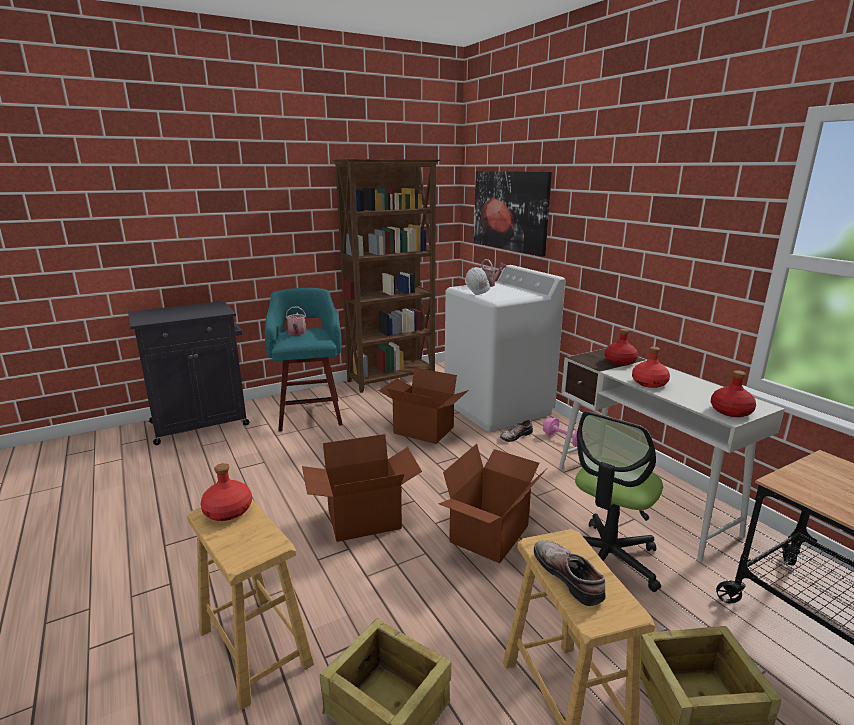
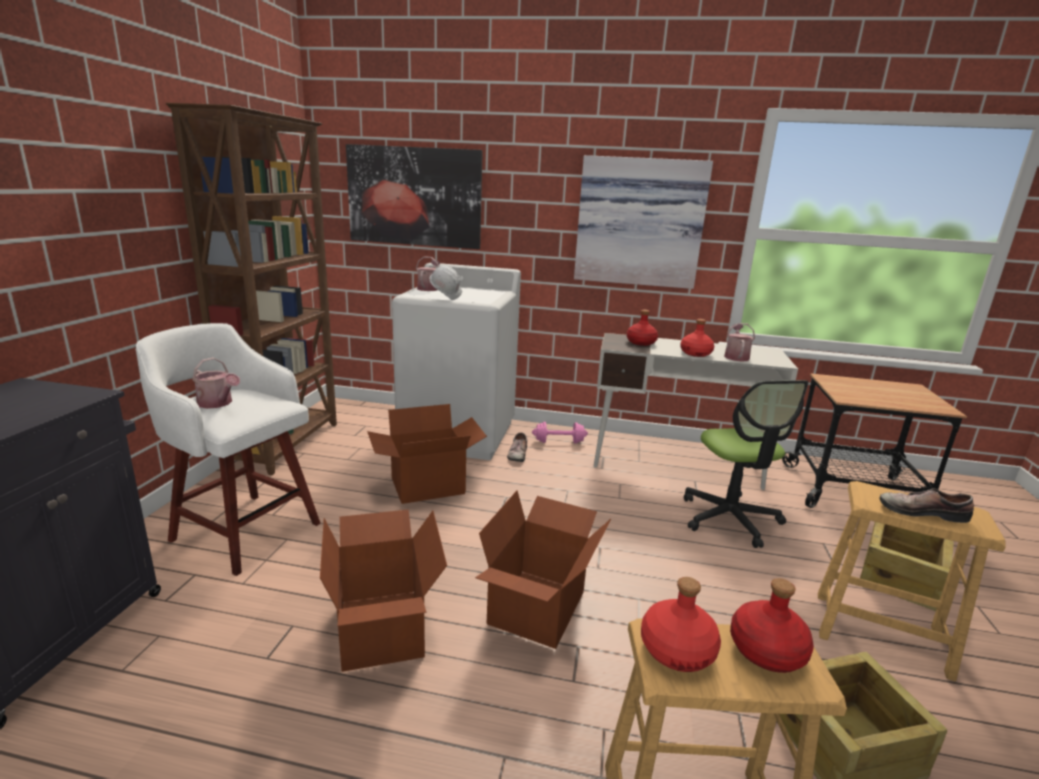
camera: 50 degrees left, 0 degrees up
turquoise stool [265,288,343,432] -> white stool [136,323,320,576]
cardboard box [438,443,547,563] -> cardboard box moved to [320,509,447,672]
red bottle [711,370,756,417] -> red bottle moved to [730,578,814,673]
none -> picture [574,155,713,289]
none -> watering can [724,323,755,362]

